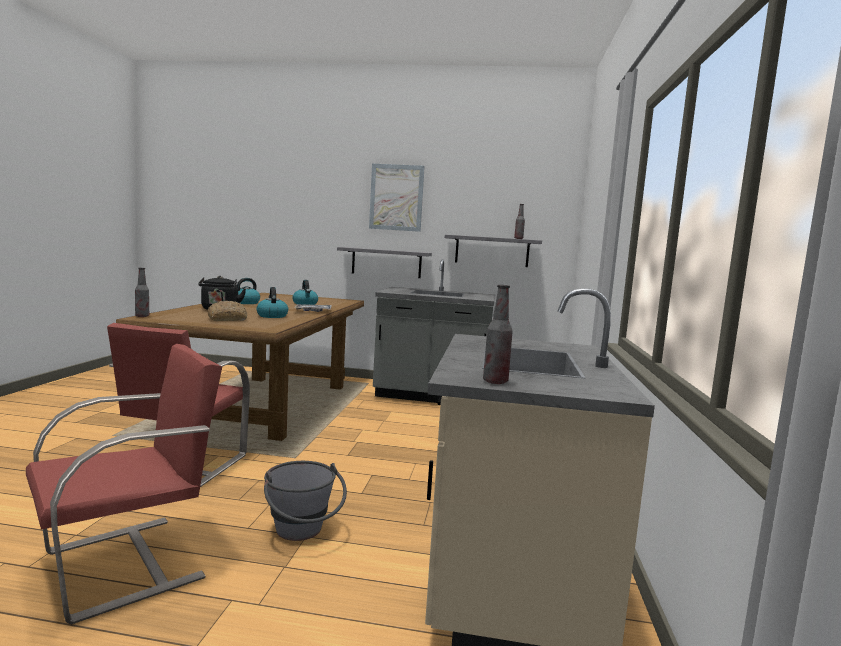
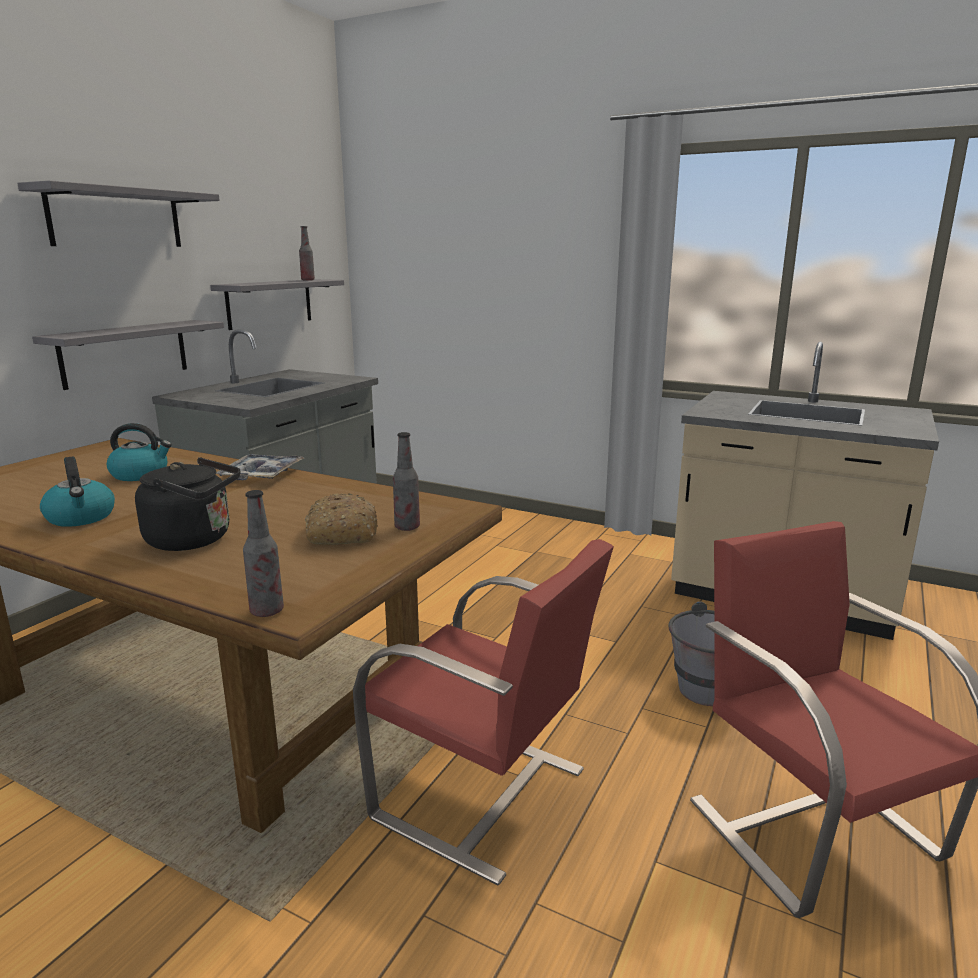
camera: 70 degrees left, 10 degrees up
kettle [256,287,288,318] -> none
picture [369,164,425,232] -> grey shelf [17,180,220,247]
bottle [483,285,513,384] -> bottle moved to [393,432,420,531]

